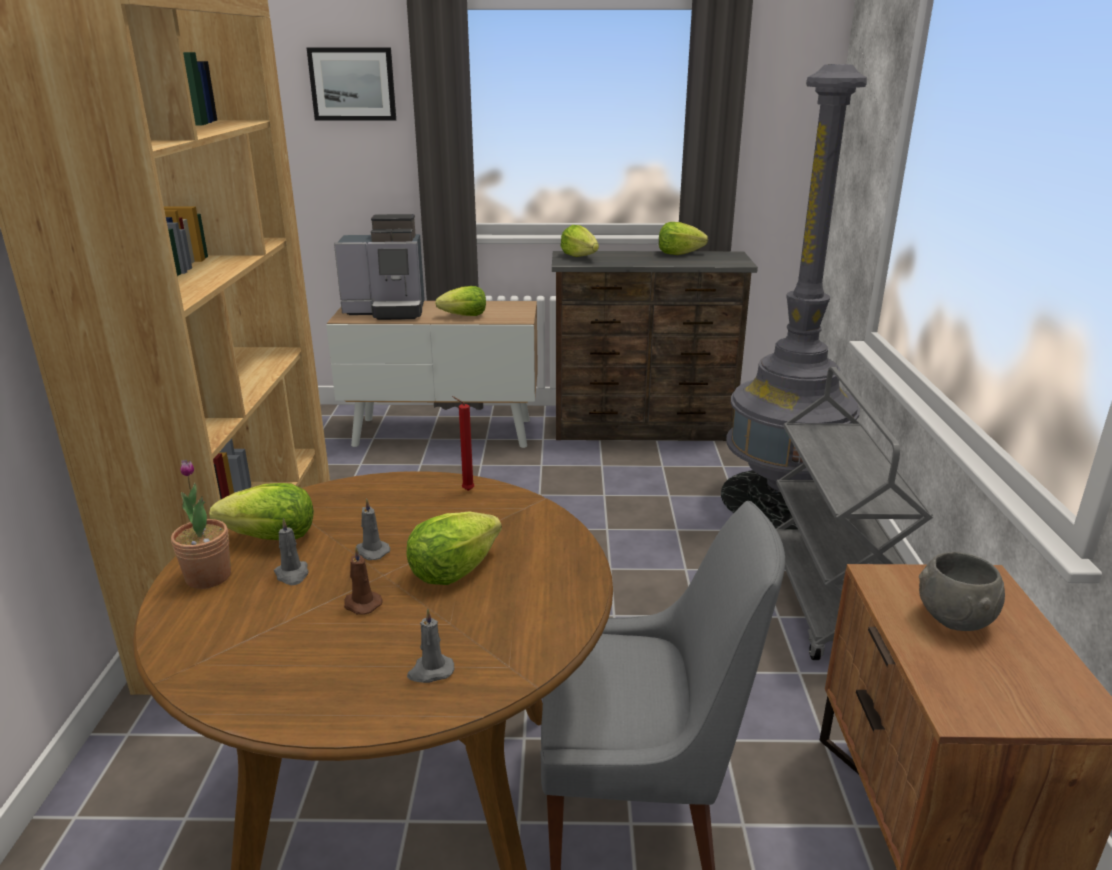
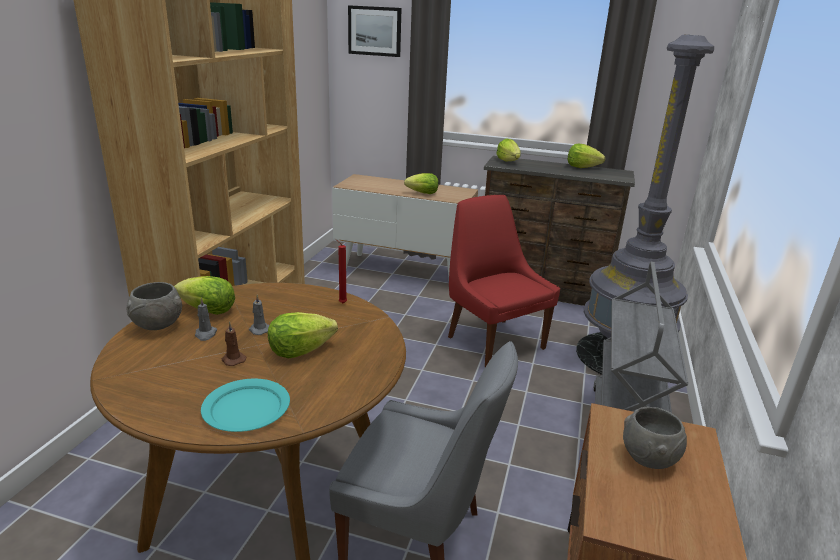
camera: 15 degrees right, 0 degrees up
potted plant [171,459,231,589] -> grey bowl [127,282,182,330]
coffee machine [334,214,425,320] -> none
grey candle [407,608,454,683] -> turquoise plate [201,379,290,432]
none -> red chair [448,195,560,367]

